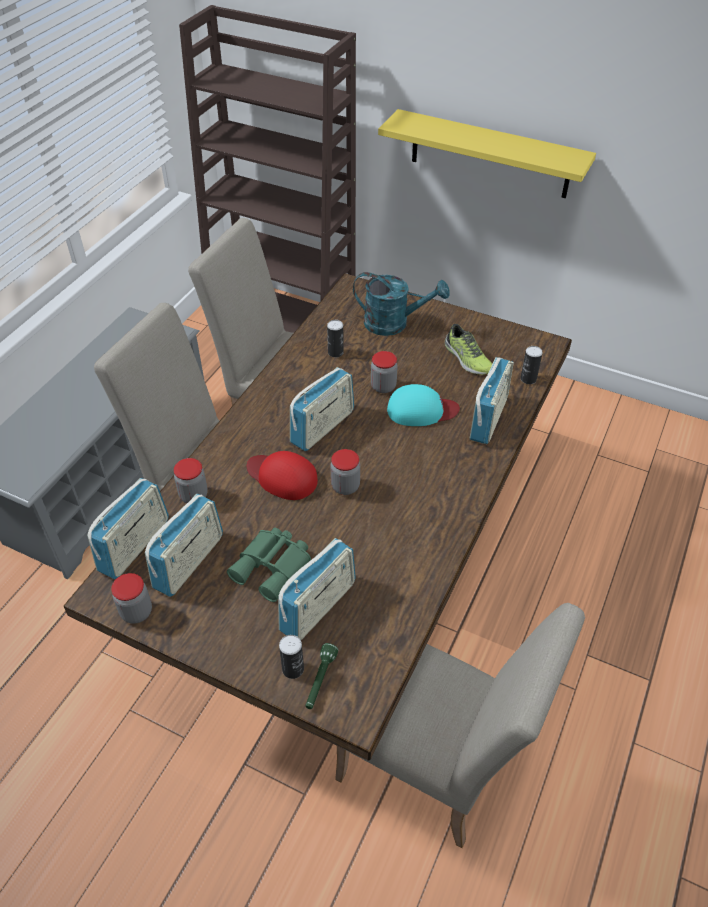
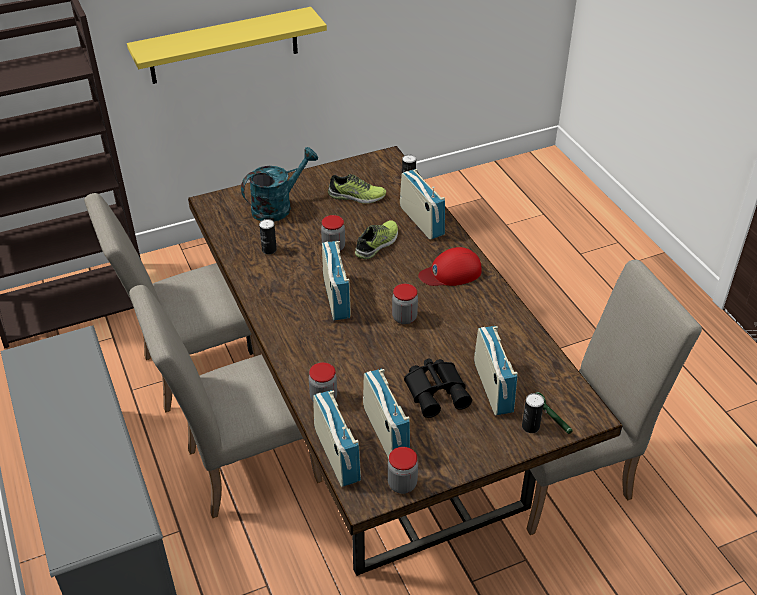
camera: 50 degrees left, 5 degrees down
green binoculars [227,528,311,602] -> black binoculars [404,359,472,418]
red cap [247,451,318,500] -> red cap moved to [418,247,482,286]
turquoise cap [387,384,460,426] -> shoe [355,220,398,259]

